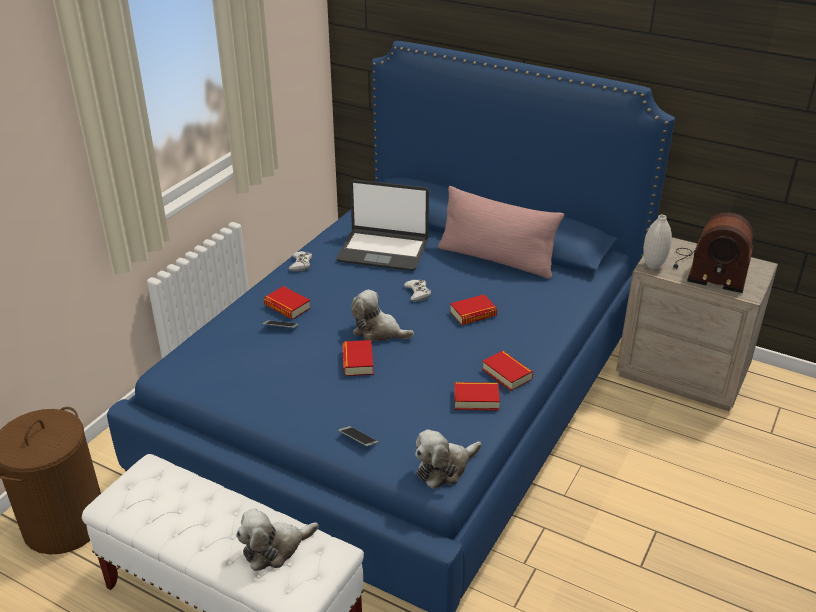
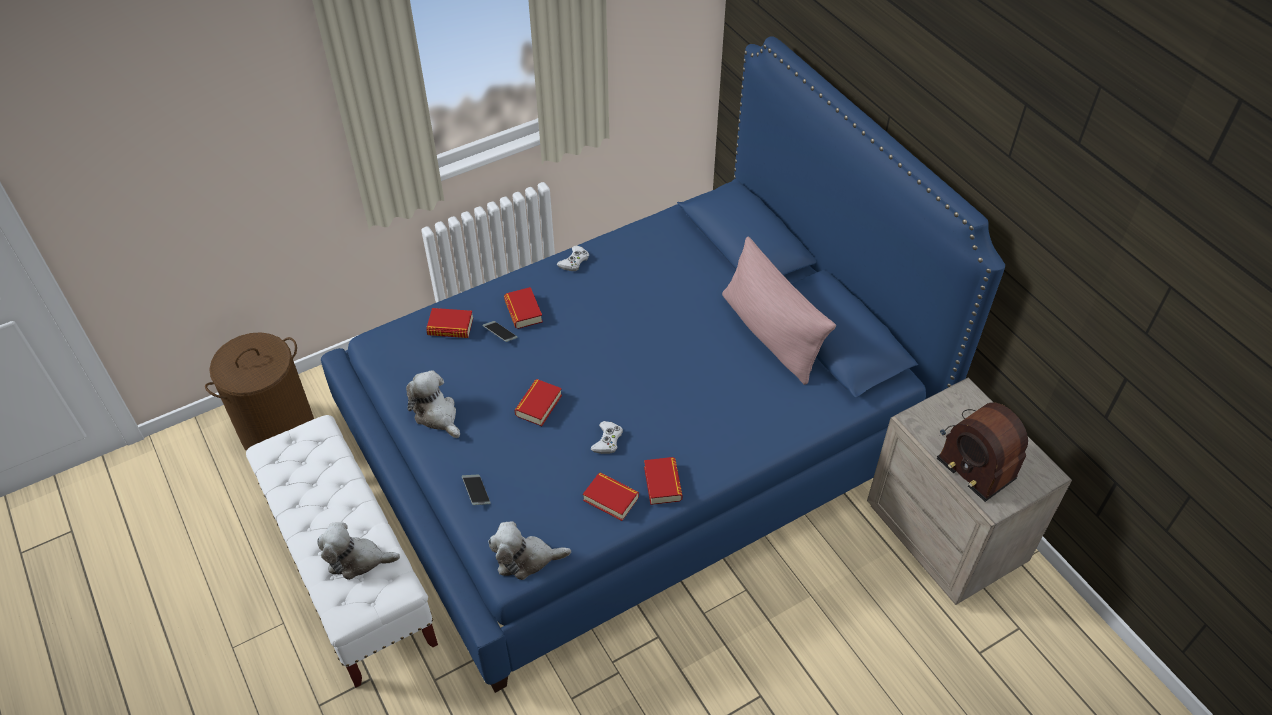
camera: 30 degrees right, 15 degrees up
laptop [337,180,429,271] -> none
plush toy [351,290,414,341] -> plush toy moved to [406,370,460,438]
white game controller [404,279,431,302] -> white game controller moved to [591,421,623,454]
book [450,294,497,325] -> book moved to [426,308,473,338]
white vase [643,215,672,269] -> none

